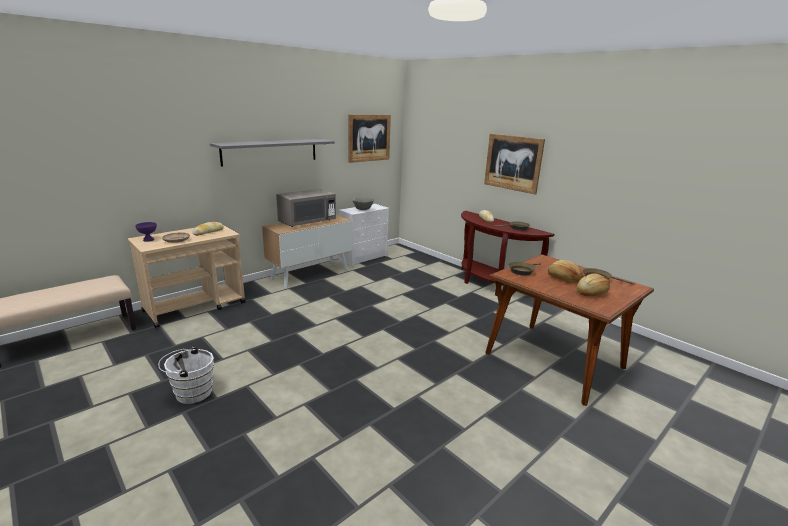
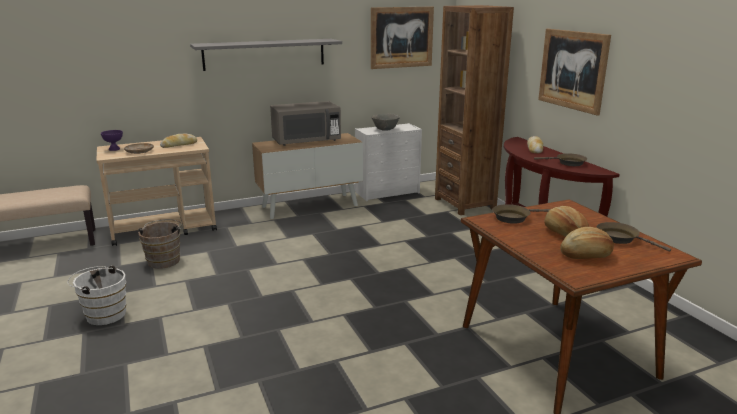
camera: 20 degrees right, 0 degrees up
none -> brown bucket [138,219,183,269]
none -> brown bookcase [435,5,514,215]

